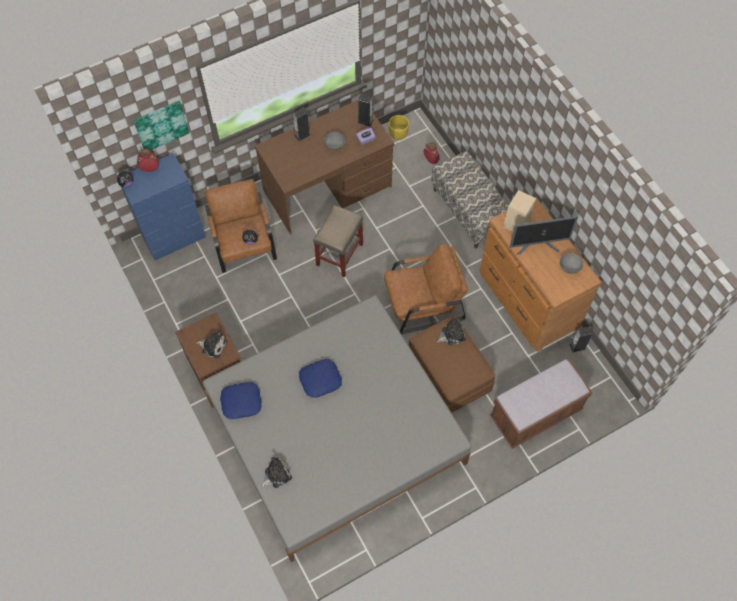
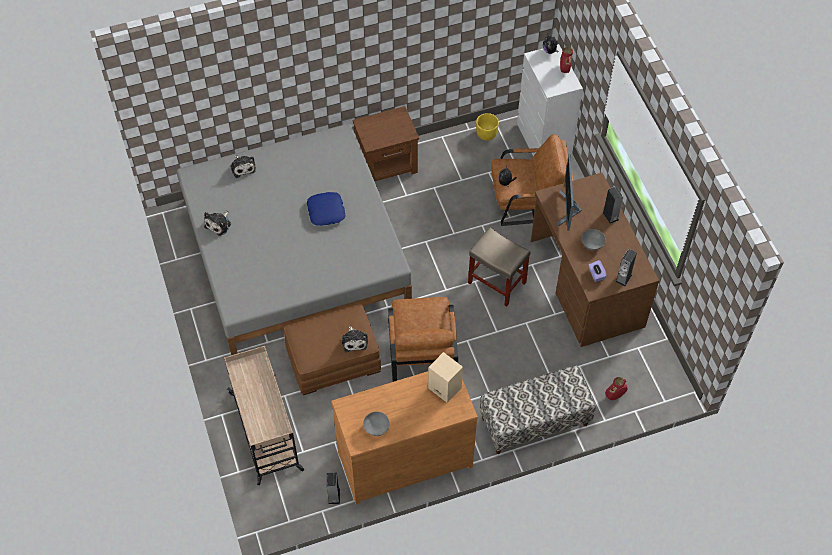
camera: 100 degrees right, 5 degrees down
blue dresser [121,153,206,261] -> white dresser [517,44,583,158]
picture [133,101,189,150] -> none
plush toy [196,330,227,358] -> plush toy moved to [204,211,231,236]
blue pillow [220,382,262,419] -> none
yellow planter [389,115,409,140] -> yellow planter moved to [476,113,499,141]
brown bench [490,359,593,449] -> beige cart [224,346,304,485]
monitor [510,216,578,255] -> monitor moved to [557,154,582,231]

